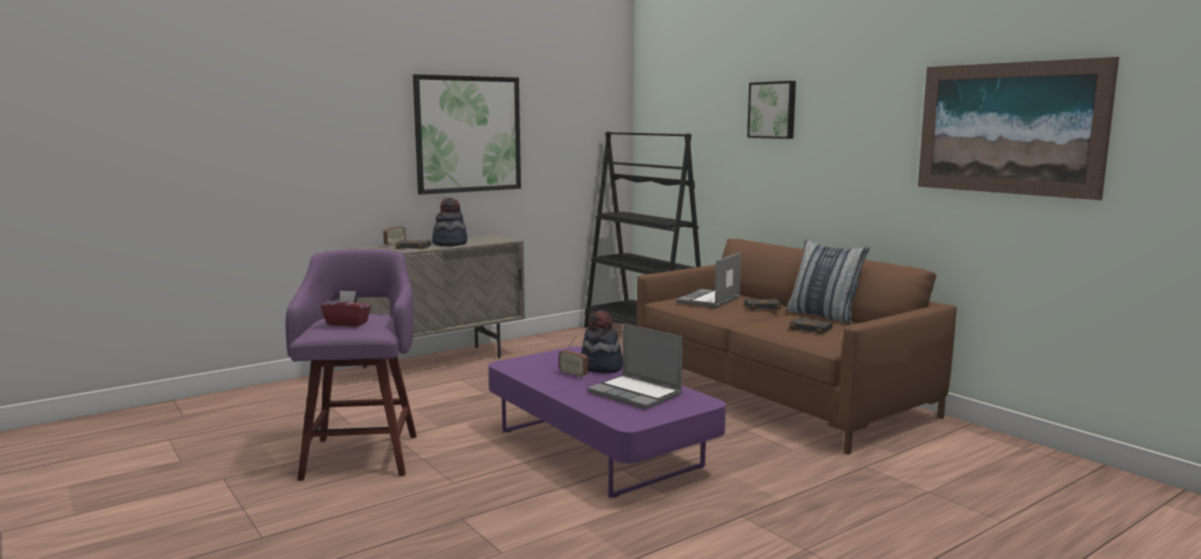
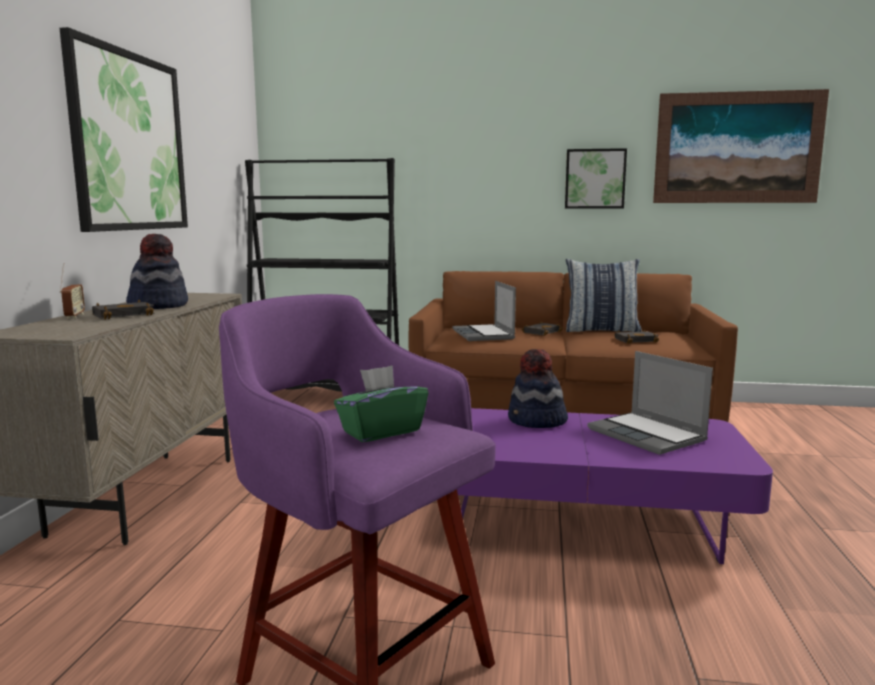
camera: 45 degrees left, 0 degrees up
red tissue box [321,290,371,327] -> green tissue box [334,365,428,442]
radio [559,335,588,378] -> none
laptop [587,323,683,409] -> laptop turned 60 degrees clockwise [587,351,713,455]
picture [747,81,796,139] -> picture moved to [565,148,627,209]

